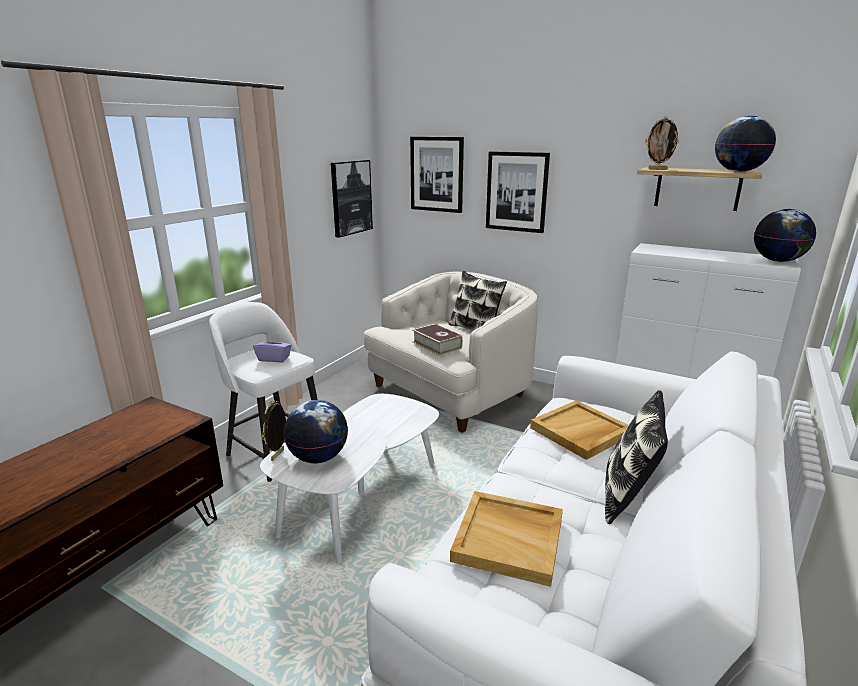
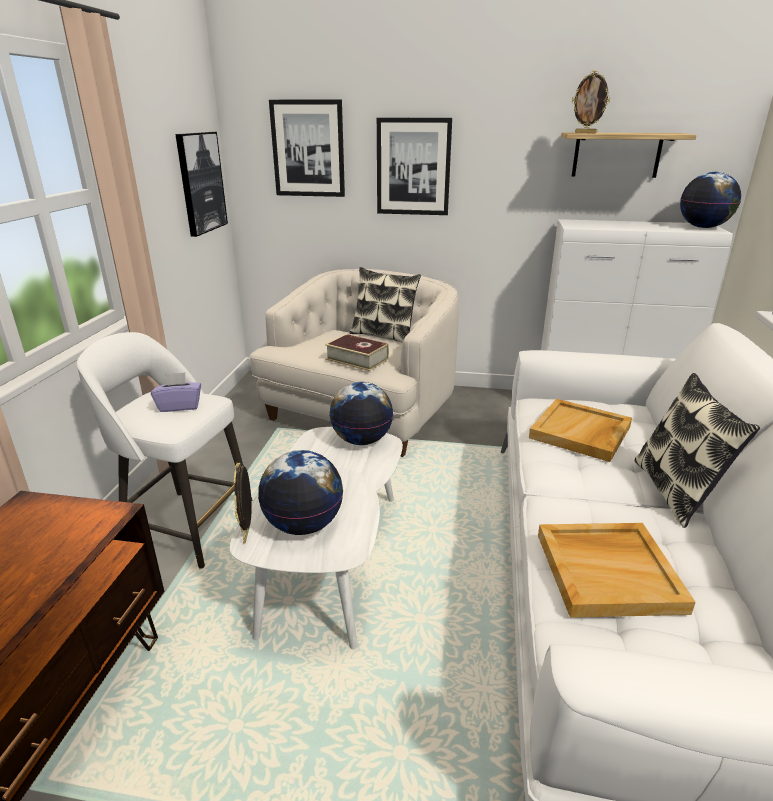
camera: 20 degrees left, 5 degrees up
globe [715,116,776,172] -> globe moved to [329,382,393,445]

